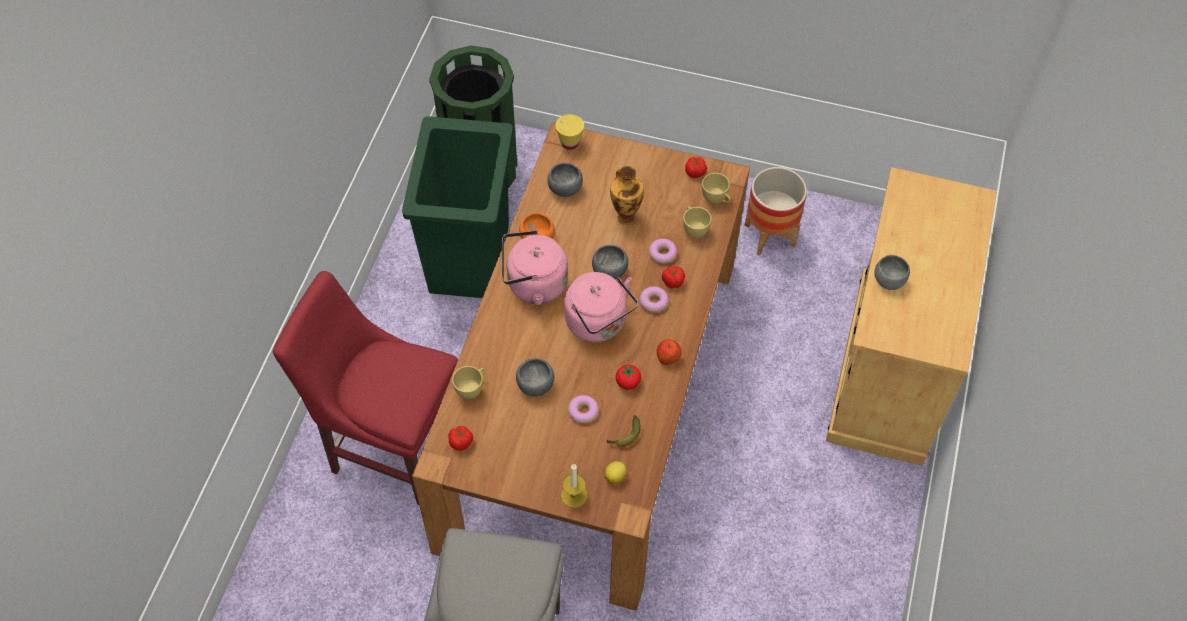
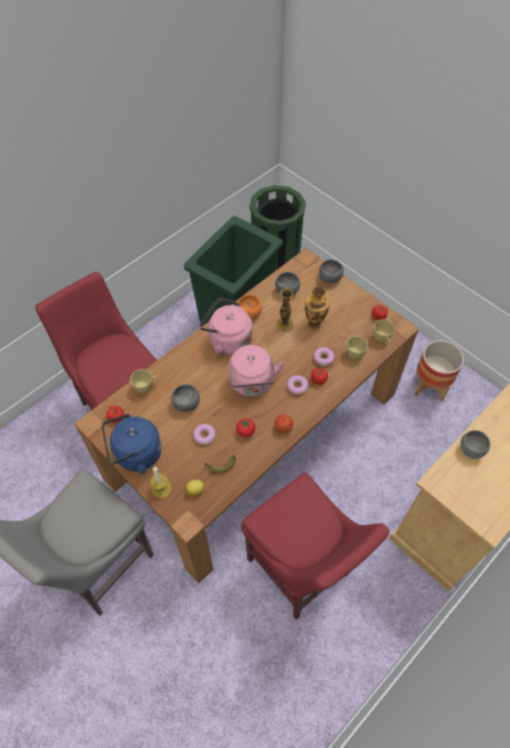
camera: 30 degrees right, 0 degrees up
yellow cup [556,114,584,150] -> none
grey bowl [592,245,628,280] -> grey bowl moved to [319,260,344,283]
none -> blue kettle [102,414,162,474]
none -> red chair [241,473,389,620]
none -> vase [276,288,294,332]

